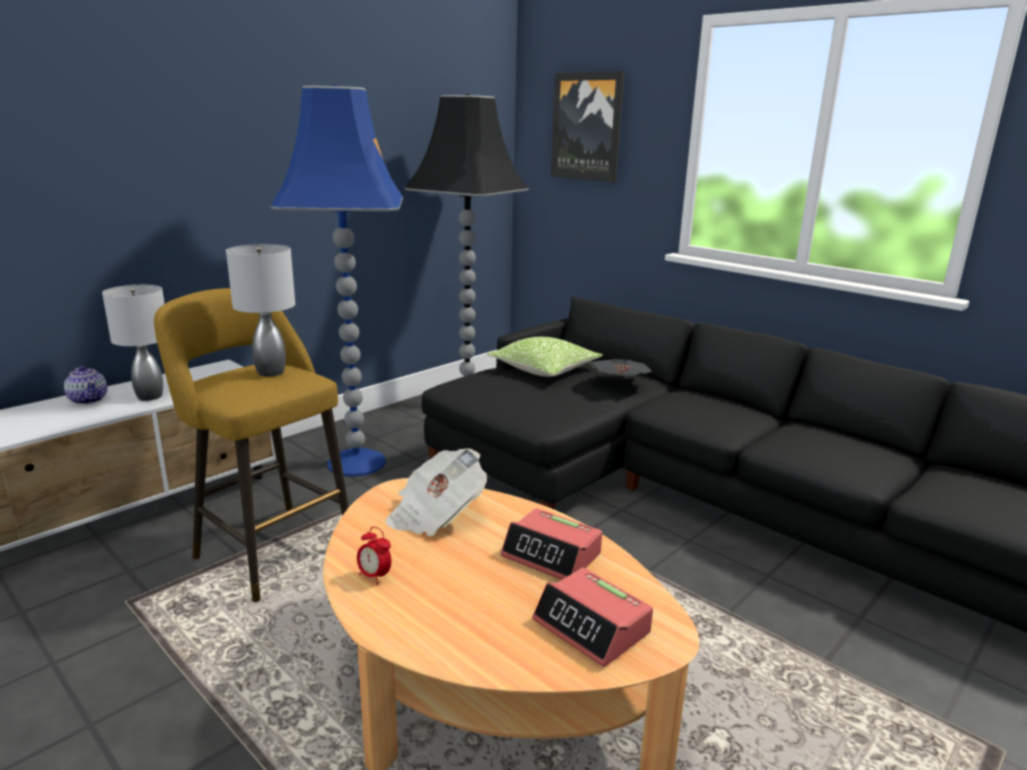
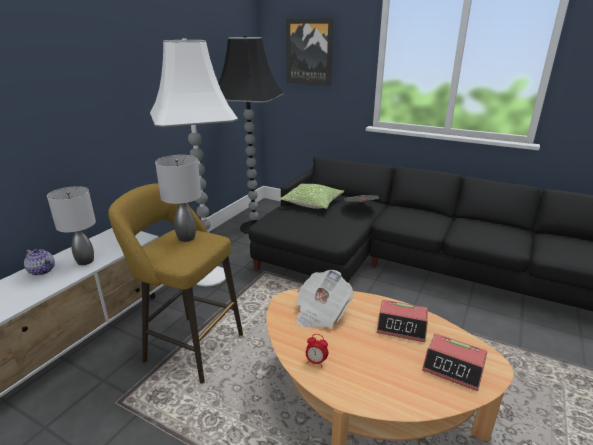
camera: 15 degrees left, 5 degrees up
blue floor lamp [270,85,403,477] -> white floor lamp [150,39,238,286]

